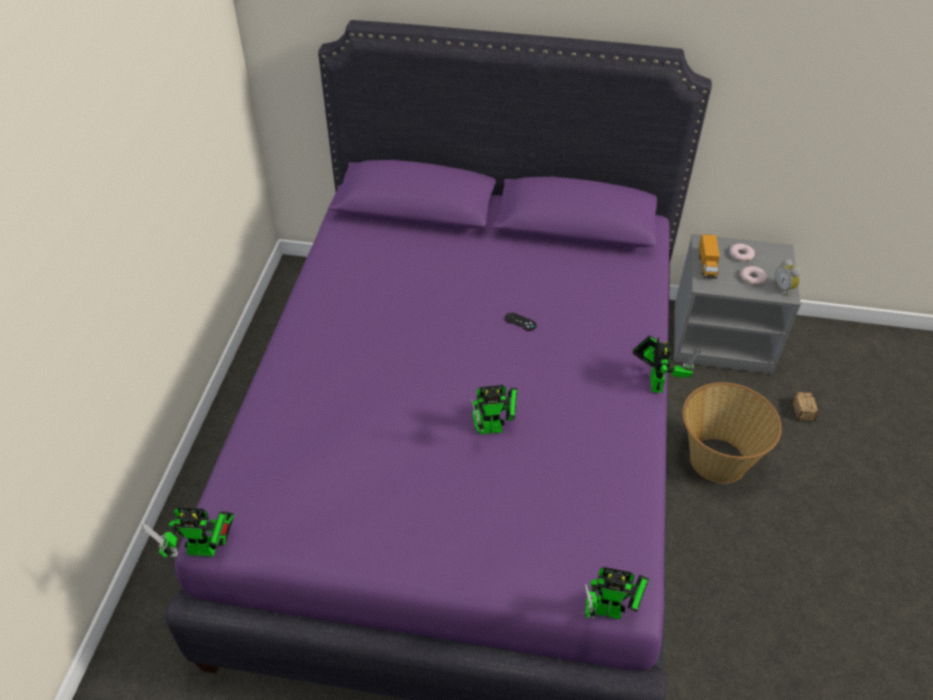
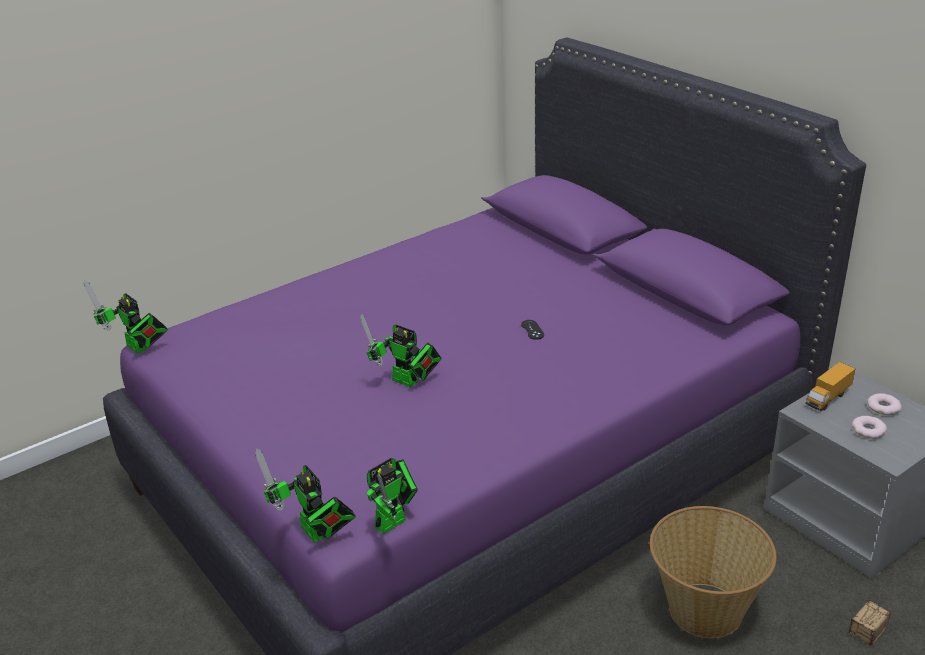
camera: 45 degrees right, 15 degrees down
toy robot [633,335,701,393] -> toy robot moved to [367,458,418,534]
alarm clock [775,259,800,296] -> none

